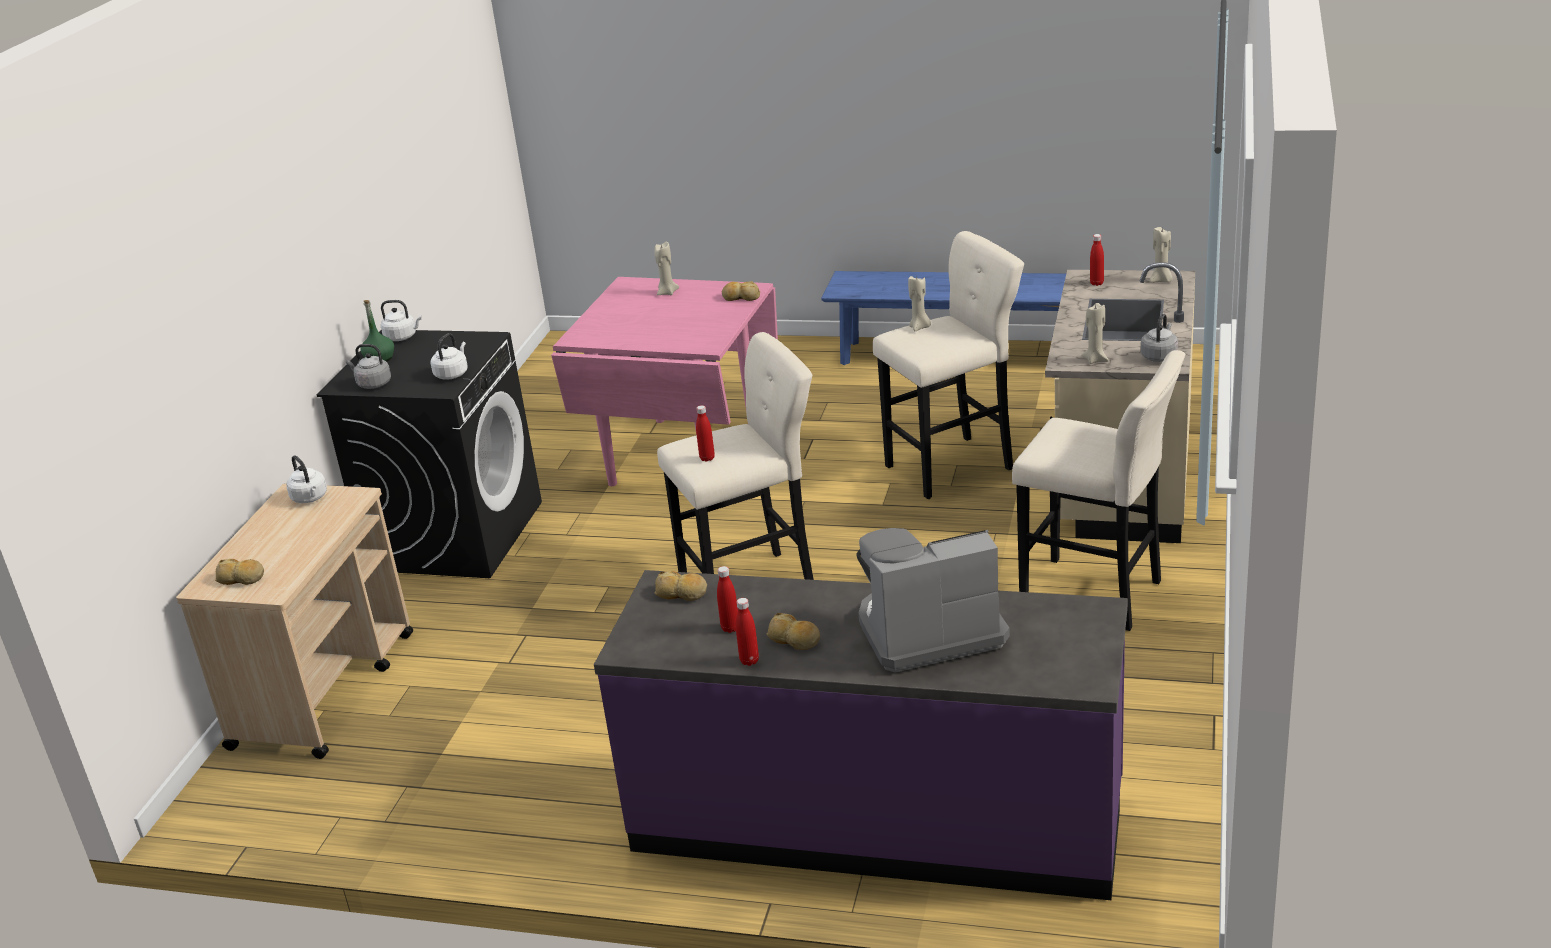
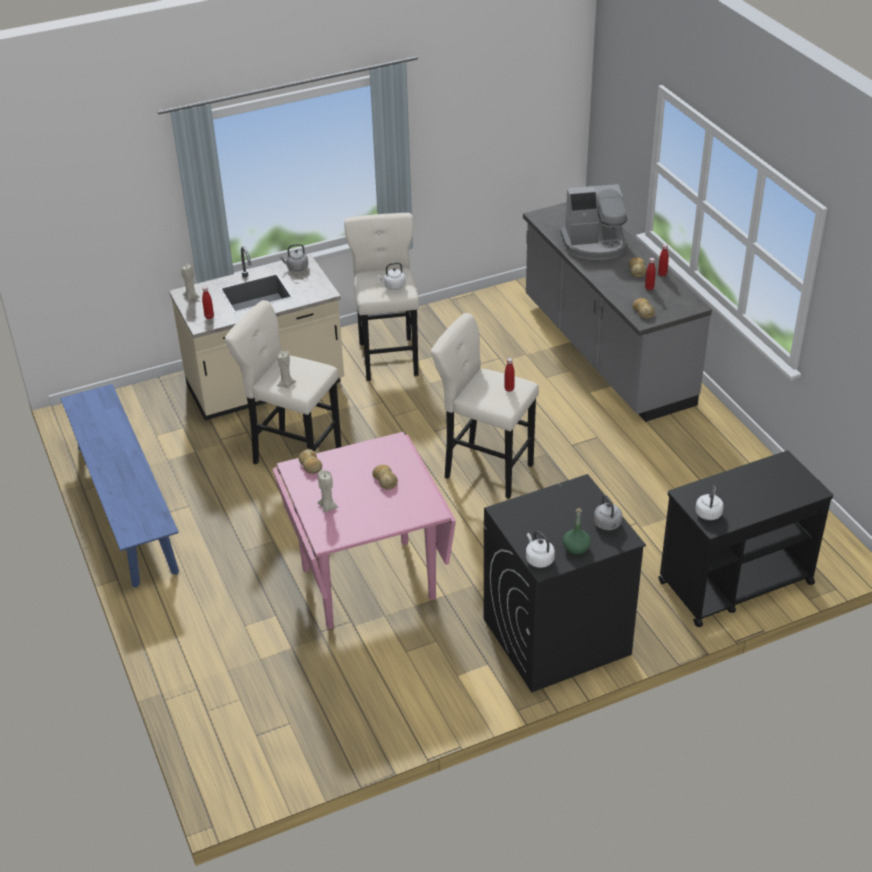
camera: 130 degrees left, 10 degrees up
beige cart [176,483,413,759] -> black cart [658,451,833,627]
bread [215,559,264,585] -> bread moved to [372,465,398,490]
white kettle [430,333,468,380] -> white kettle moved to [377,262,406,290]
purple counter [594,570,1128,900] -> grey counter [523,202,712,422]
coffee machine [856,528,1010,673] -> coffee machine turned 45 degrees counterclockwise [560,184,627,260]
beige candle [1081,303,1109,364] -> none

